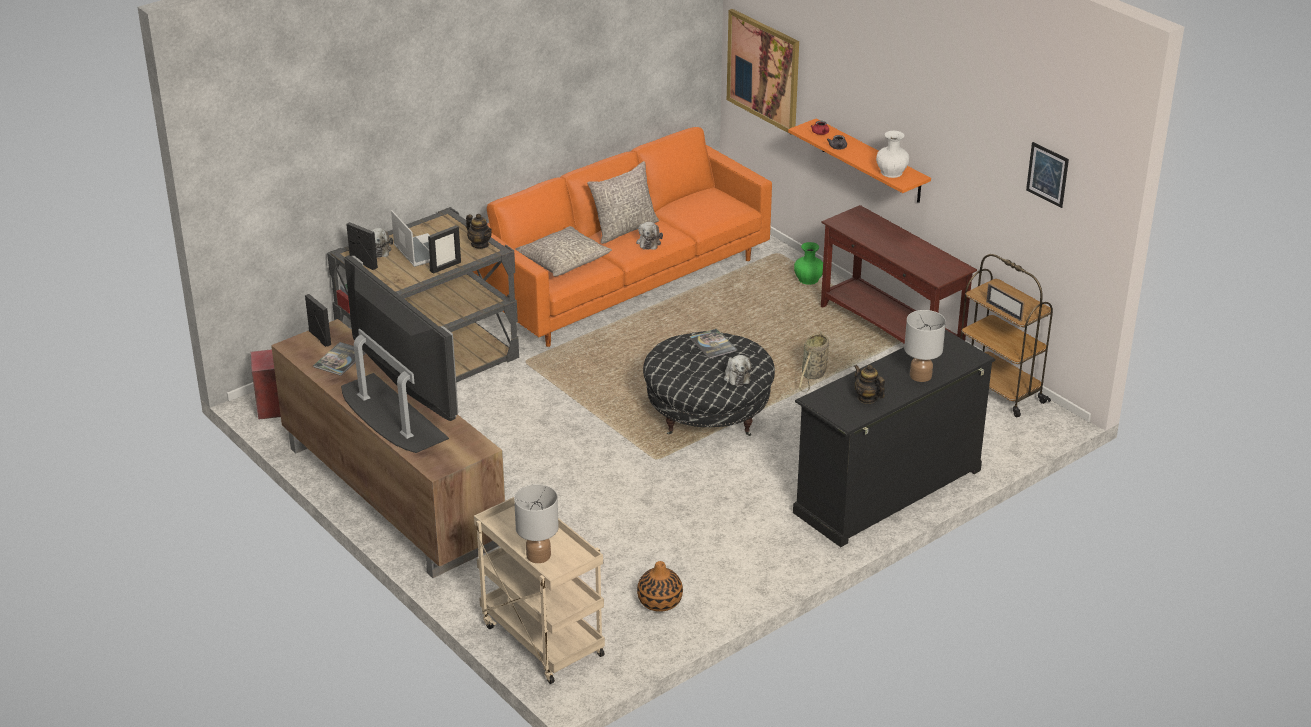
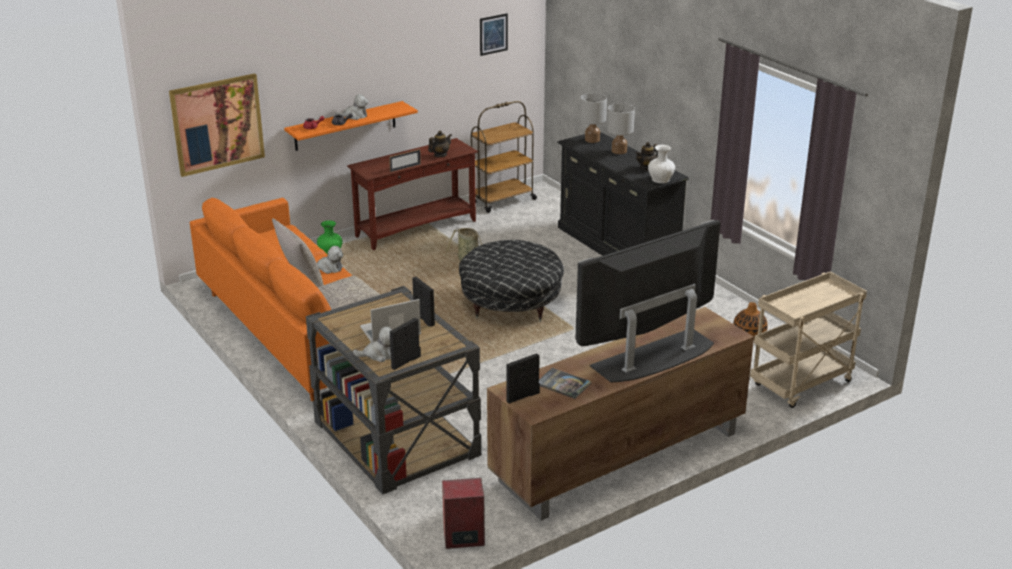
camera: 85 degrees left, 5 degrees down
teapot [466,214,492,249] -> teapot moved to [428,131,452,157]
grey table lamp [514,484,559,563] -> grey table lamp moved to [580,93,607,143]
book [689,329,737,359] -> none
plush toy [724,355,753,386] -> plush toy moved to [335,94,368,120]
white vase [876,131,909,178] -> white vase moved to [648,145,675,183]
picture frame [986,283,1025,321] -> picture frame moved to [389,149,421,172]

